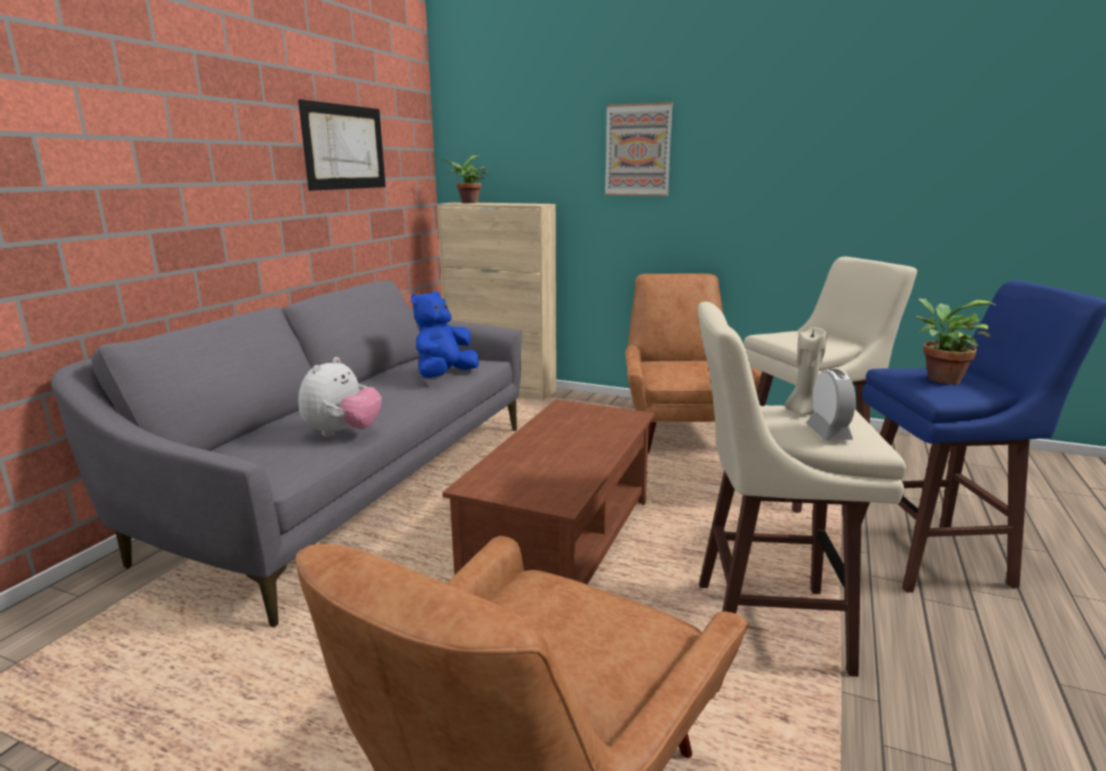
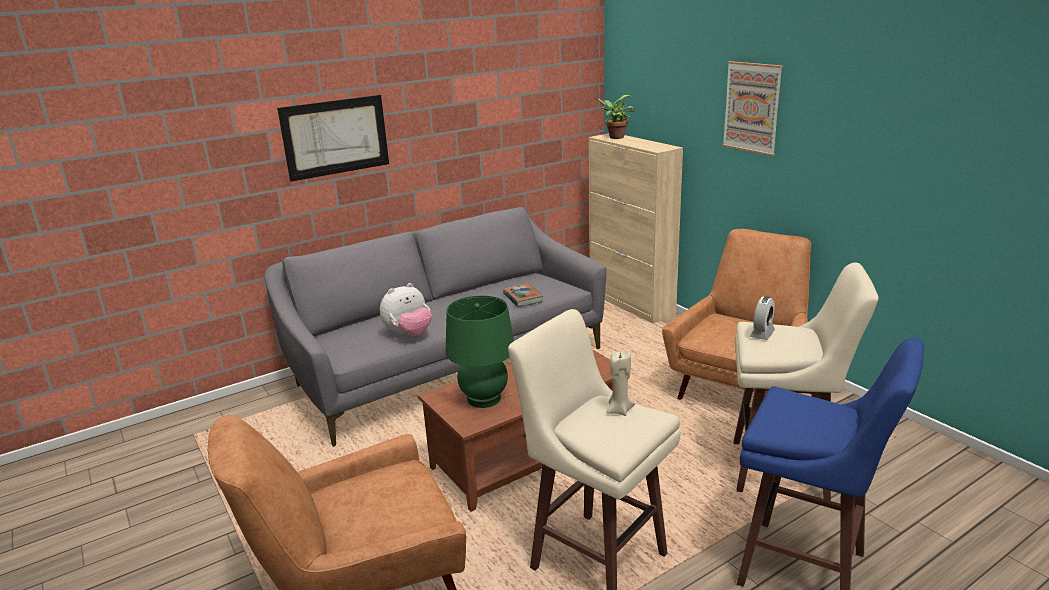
camera: 35 degrees right, 5 degrees up
picture [298,99,386,191] -> picture moved to [277,95,389,182]
blue plush toy [411,291,479,378] -> book [503,284,543,307]
alarm clock [806,369,856,440] -> alarm clock moved to [750,296,775,340]
potted plant [915,298,995,385] -> none
none -> green table lamp [446,296,514,408]

